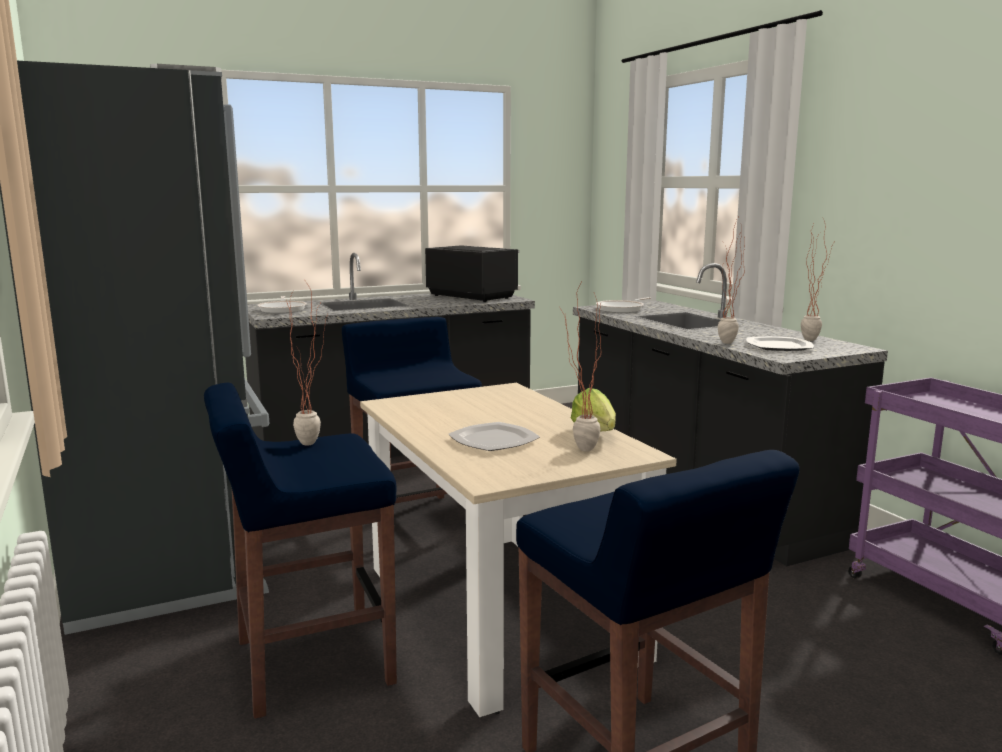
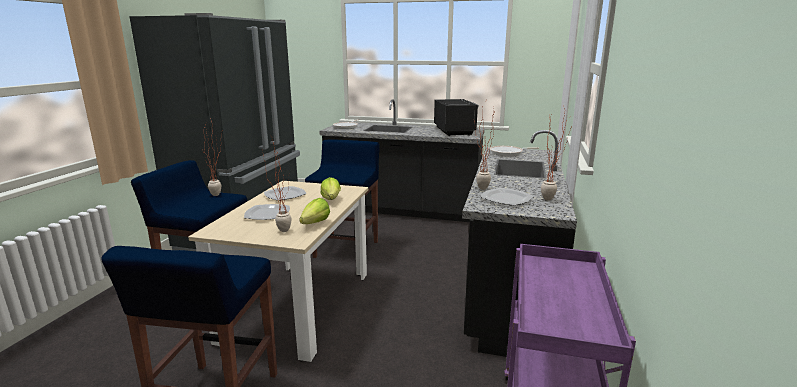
camera: 40 degrees right, 5 degrees up
none -> plate [264,186,307,200]
none -> lettuce [320,177,341,200]

